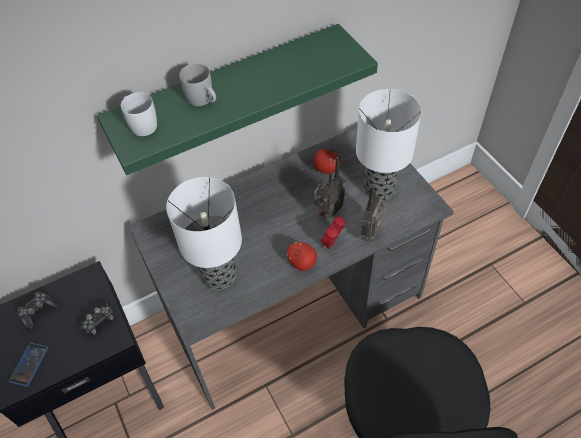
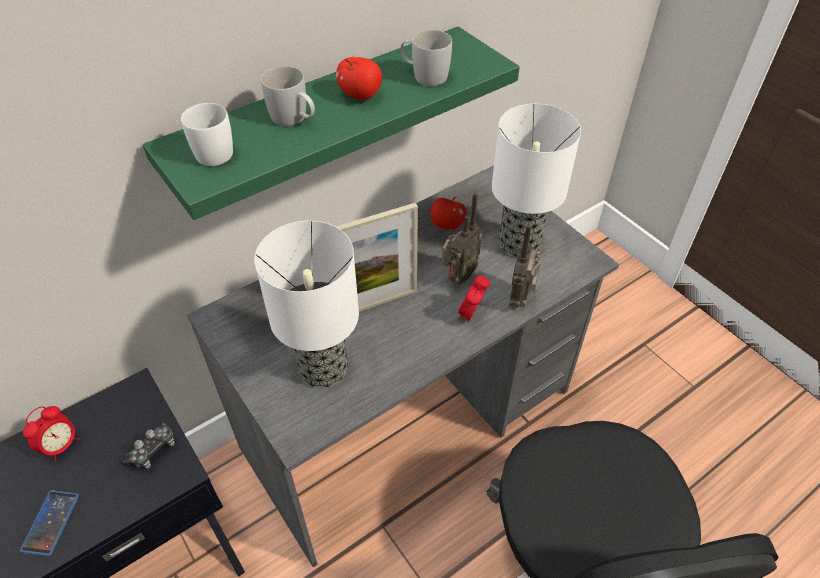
camera: 10 degrees left, 5 degrees down
game controller [17,292,59,330] -> alarm clock [23,406,79,462]
apple [287,242,317,271] -> apple moved to [336,57,382,100]
none -> picture frame [336,203,418,312]
none -> white mug [400,30,452,86]

